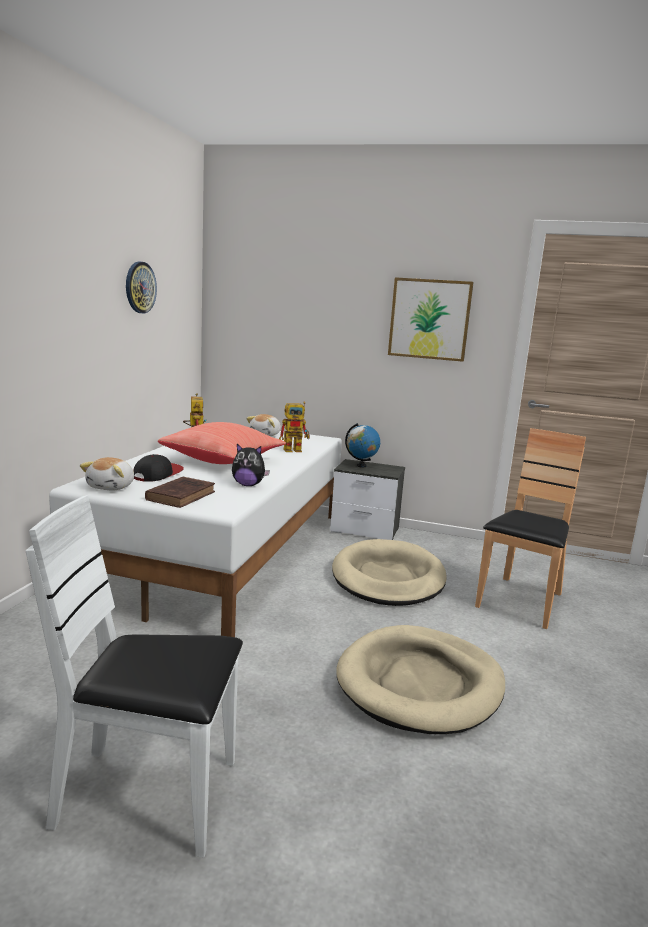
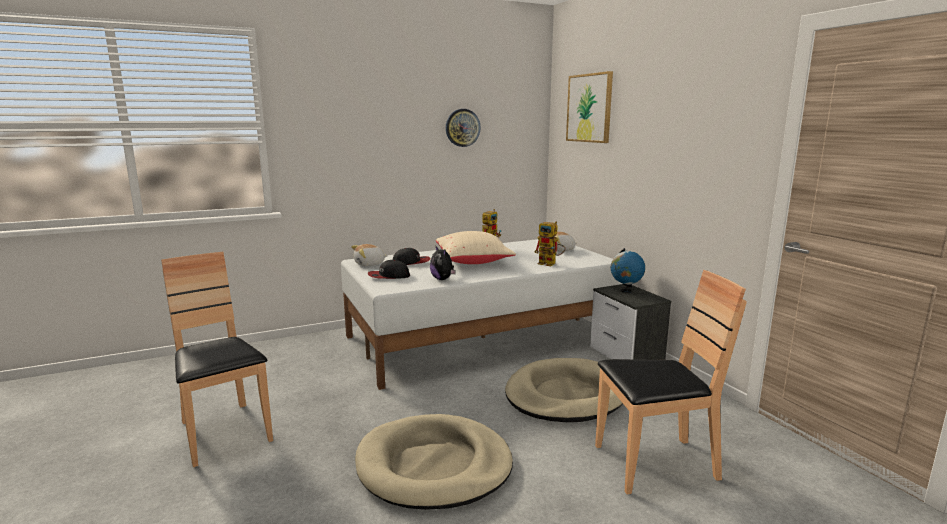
camera: 50 degrees right, 0 degrees up
white chair [26,495,243,857] -> brown chair [161,252,273,467]
brown book [145,476,215,508] -> cap [368,260,410,279]
red pillow [158,422,286,464] -> beige pillow [436,231,516,264]
picture [388,277,474,362] -> picture moved to [566,71,613,143]

